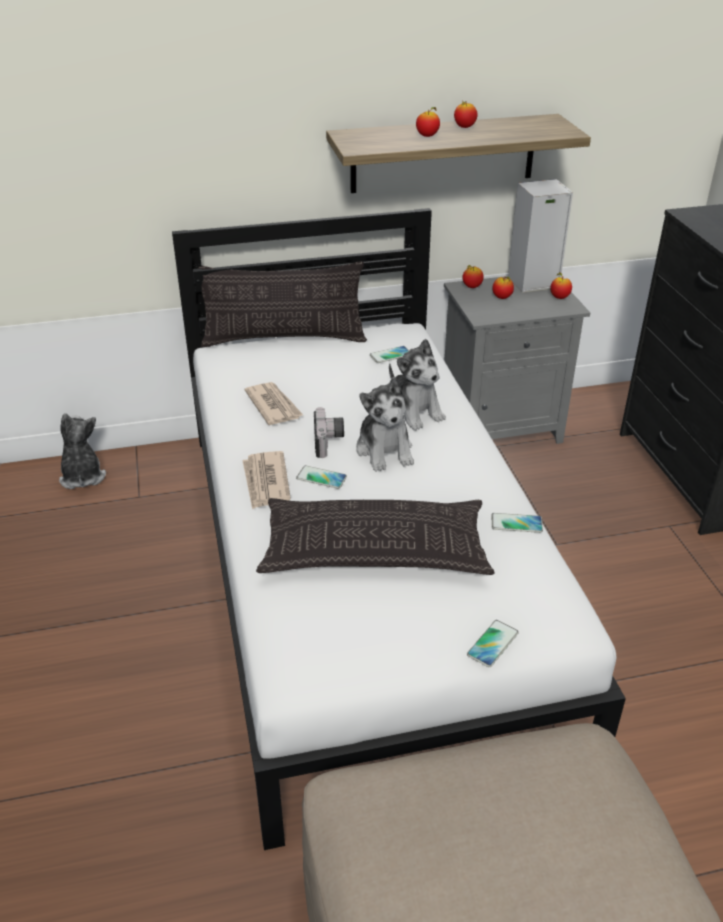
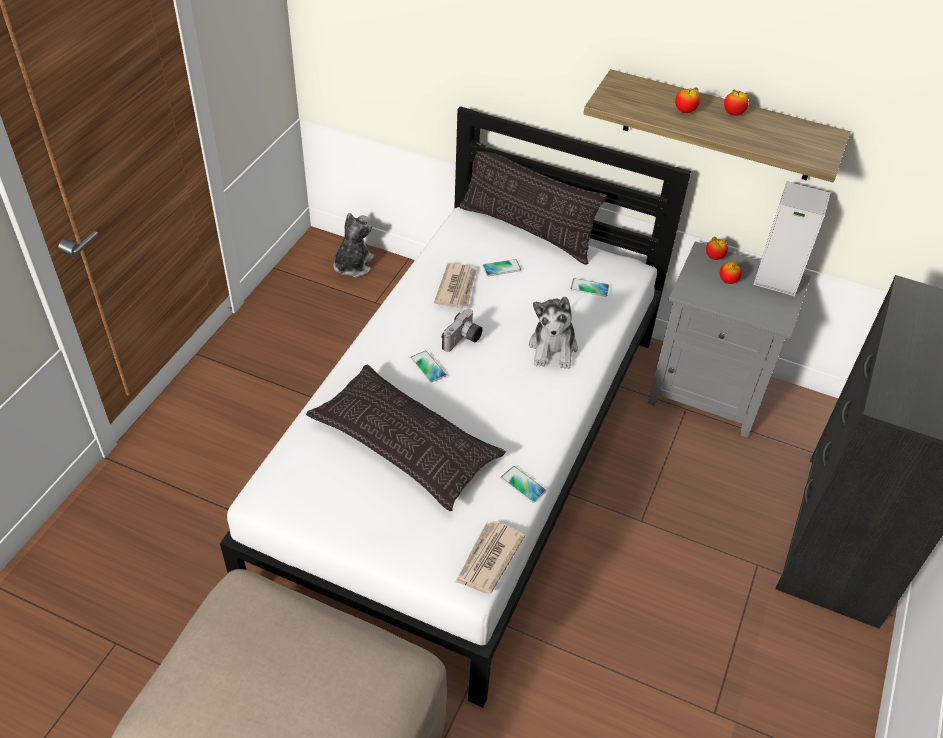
camera: 35 degrees right, 10 degrees up
newspaper [242,451,291,509] -> newspaper moved to [455,521,525,594]
plush toy [356,377,414,472] -> none
phone [467,620,519,667] -> phone moved to [483,259,521,276]
apple [550,273,572,299] -> none

